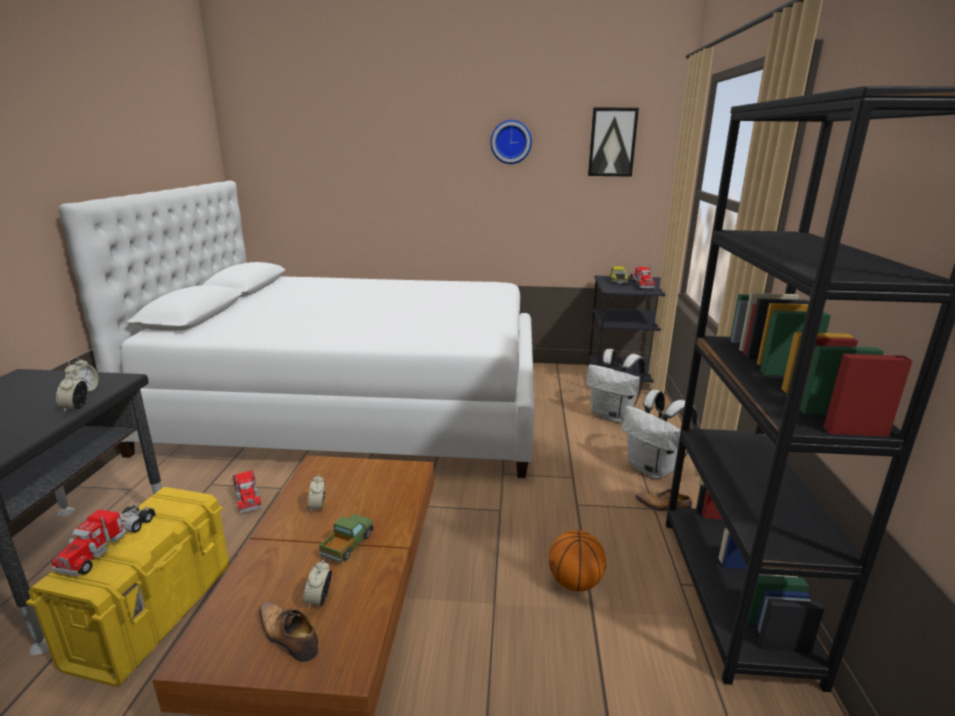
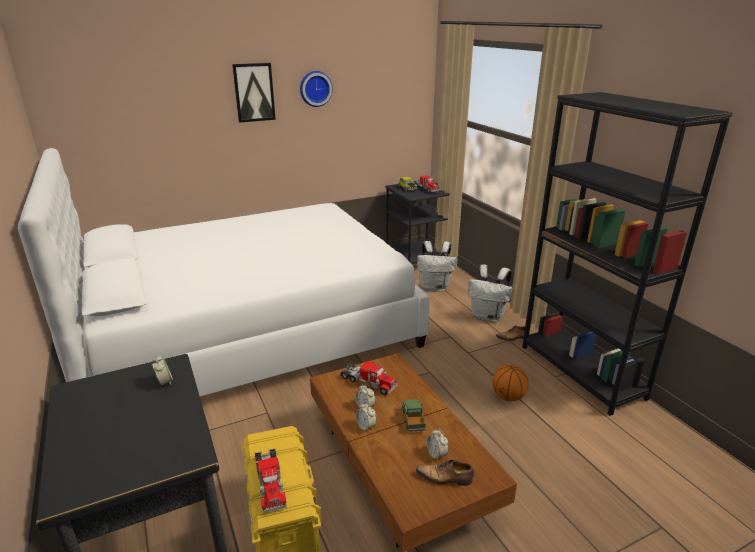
camera: 30 degrees left, 5 degrees up
alarm clock [56,371,87,413] -> alarm clock moved to [355,402,377,432]
toy truck [233,471,261,513] -> toy truck moved to [341,361,397,395]
picture [588,107,639,177] -> picture moved to [232,63,276,123]

